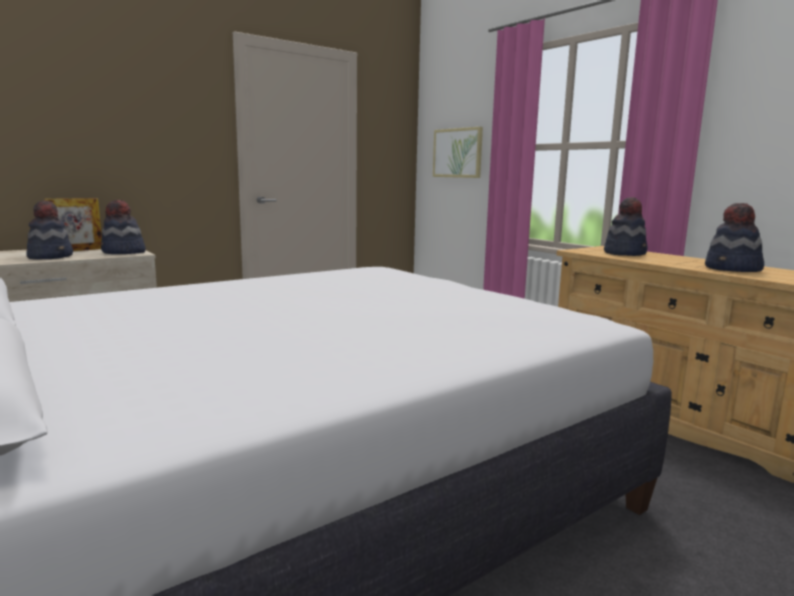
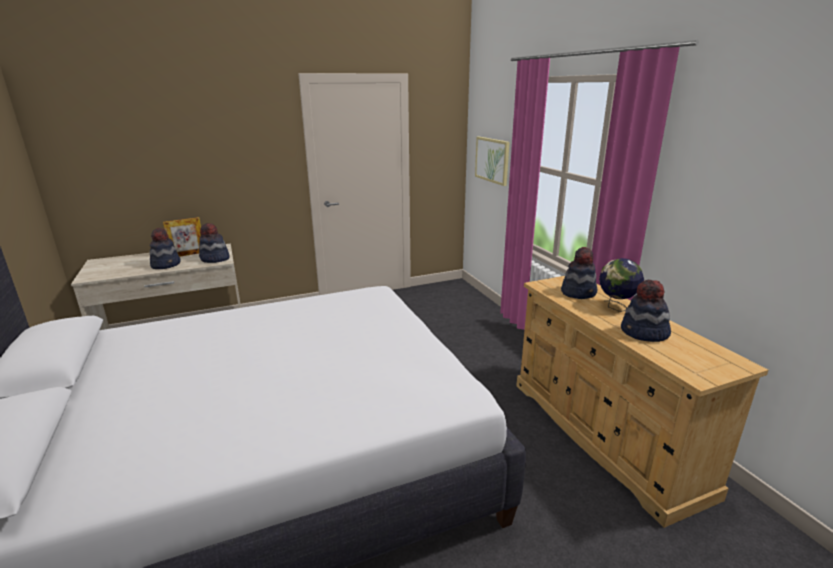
camera: 15 degrees right, 10 degrees up
none -> globe [599,258,644,312]

